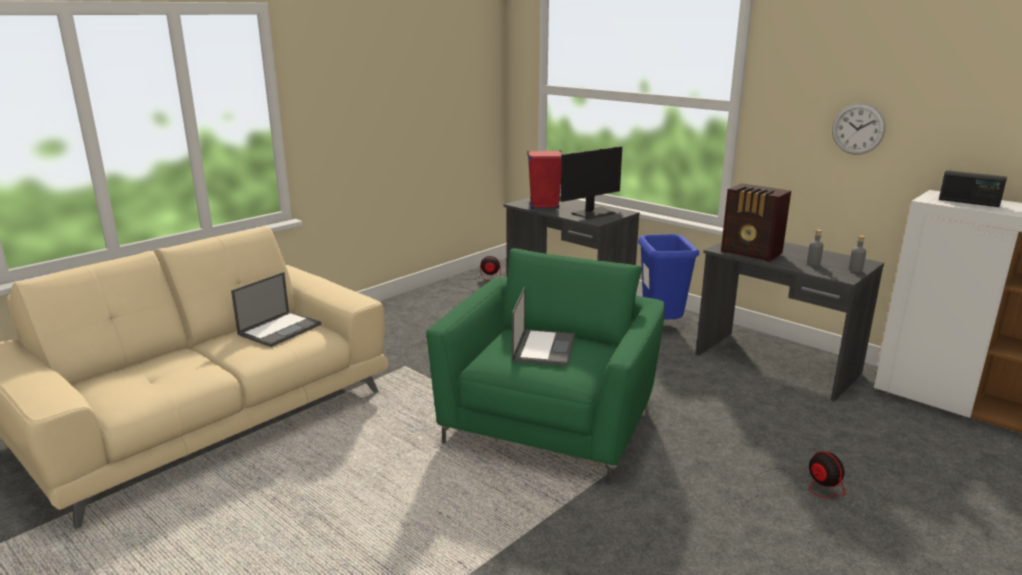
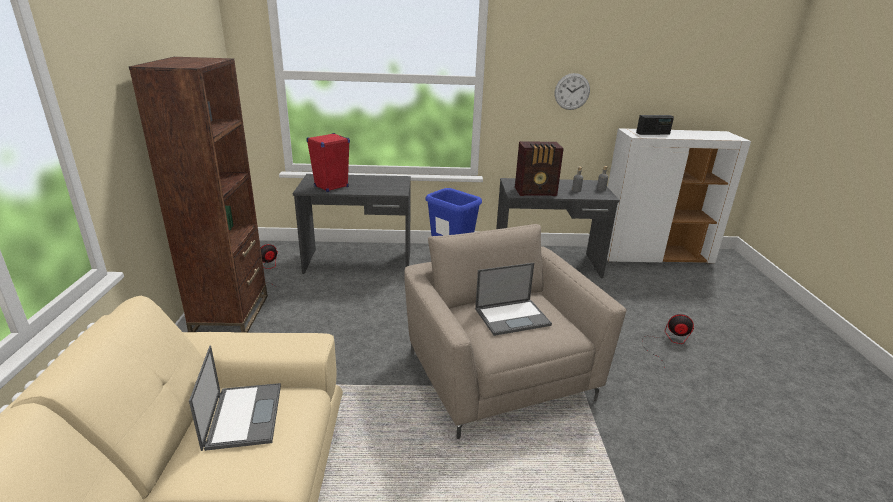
camera: 45 degrees left, 5 degrees up
green armchair [426,248,665,484] -> beige armchair [404,224,626,439]
laptop [512,287,575,366] -> laptop turned 105 degrees clockwise [475,263,552,336]
monitor [561,146,622,220] -> none
none -> brown bookcase [129,57,268,333]

